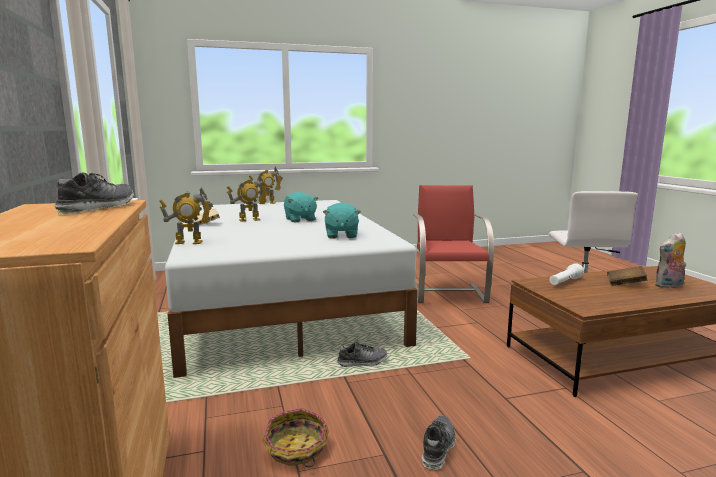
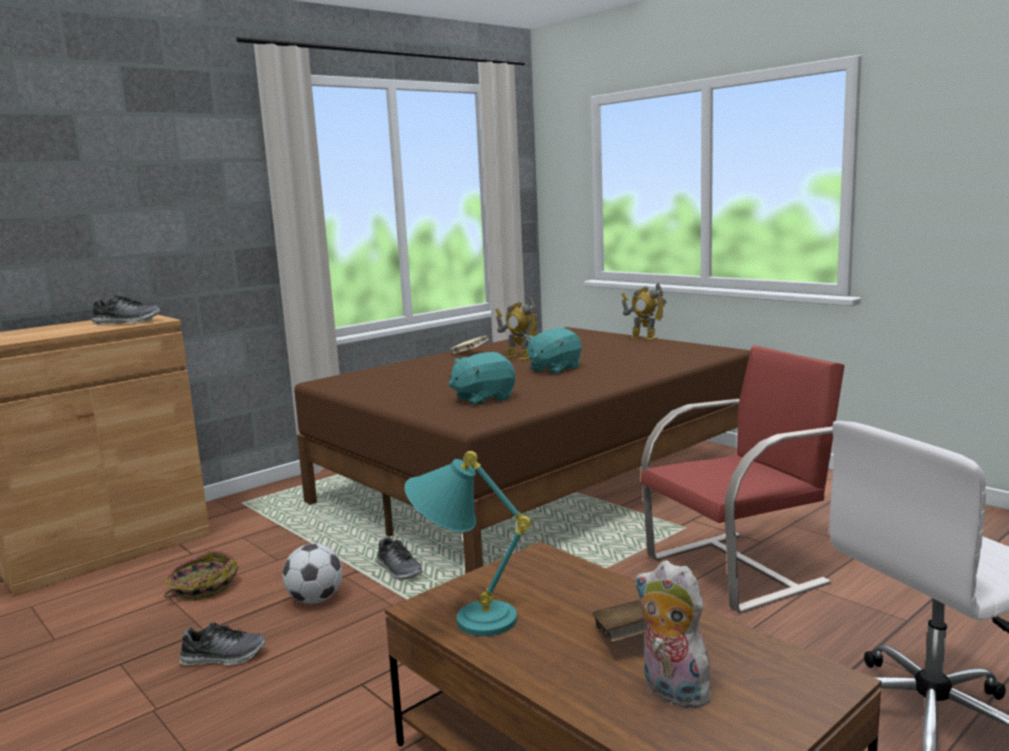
camera: 65 degrees right, 0 degrees up
toy robot [159,187,213,244] -> none
white bed [165,200,418,378] -> brown bed [294,327,750,574]
white flashlight [549,263,584,285] -> none
none -> football [282,543,343,604]
none -> turquoise table lamp [405,451,531,636]

